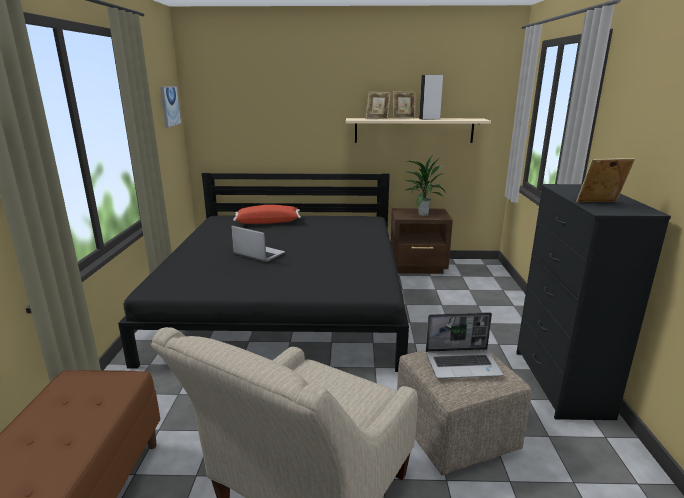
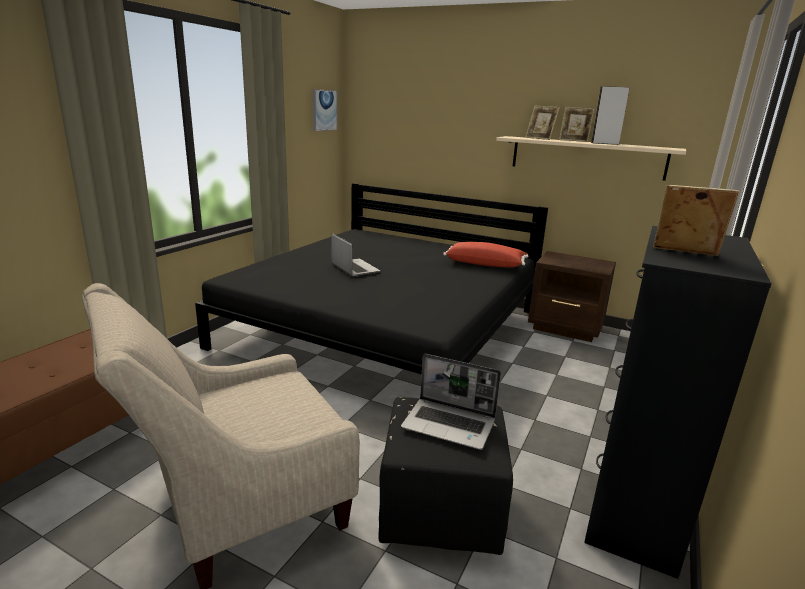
camera: 25 degrees right, 0 degrees up
red pillow [233,205,301,224] -> red pillow moved to [443,242,528,268]
beige ottoman [397,350,531,476] -> black ottoman [378,397,513,555]
potted plant [406,156,446,216] -> none

